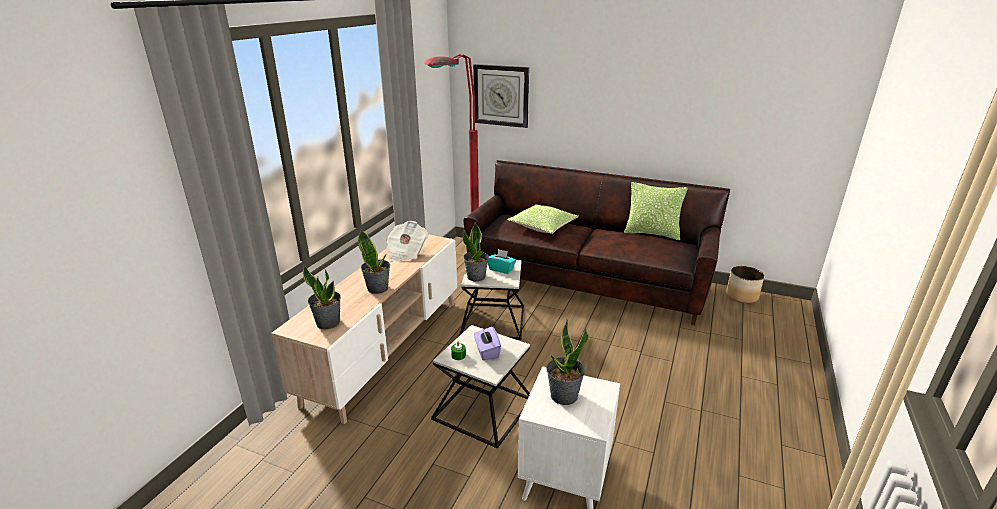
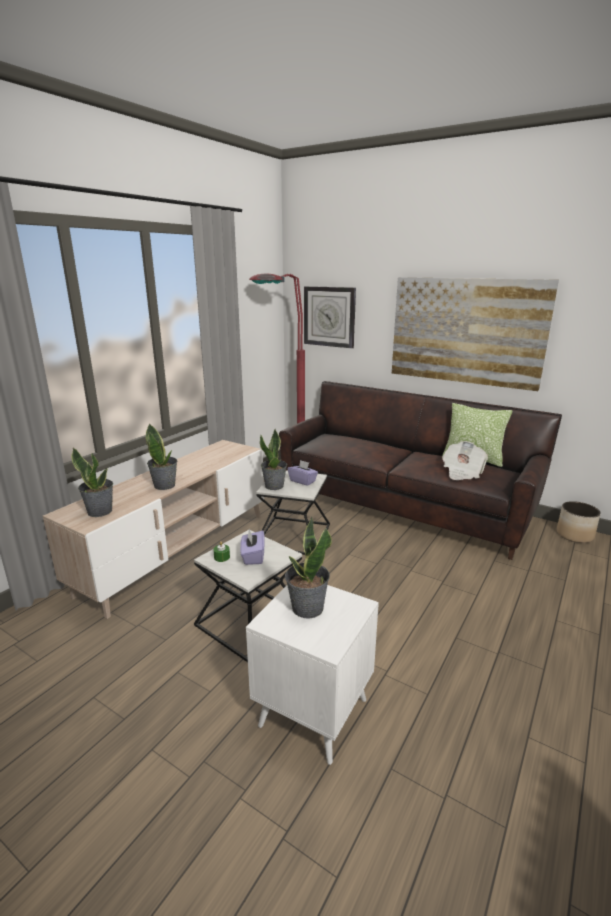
camera: 10 degrees right, 5 degrees down
newspaper [386,221,428,262] -> newspaper moved to [442,441,488,480]
turquoise tissue box [488,249,516,274] -> purple tissue box [288,460,318,486]
pillow [507,204,579,234] -> none
none -> picture [392,277,559,391]

